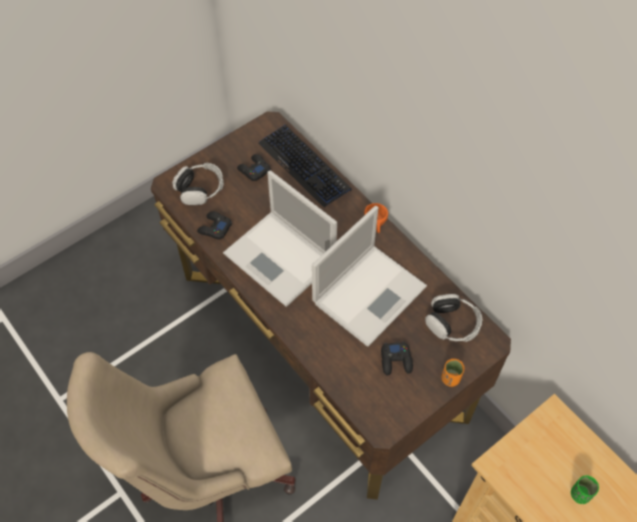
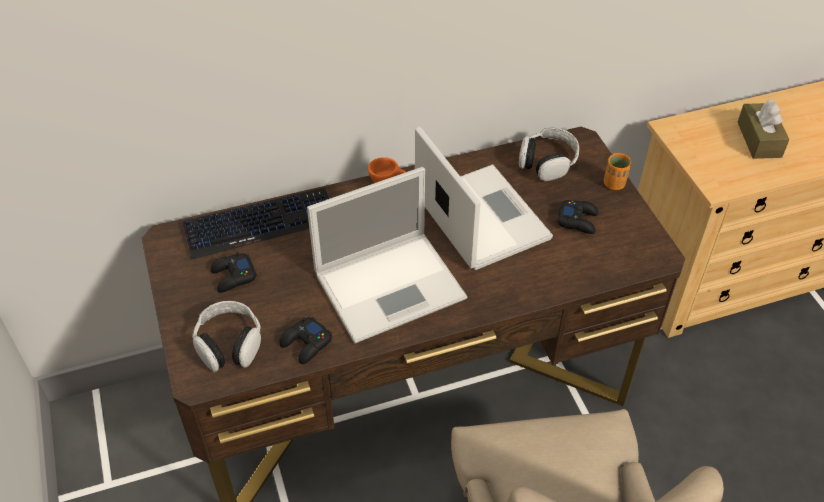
camera: 70 degrees left, 10 degrees down
green cup [571,475,599,504] -> brown tissue box [738,99,789,159]

